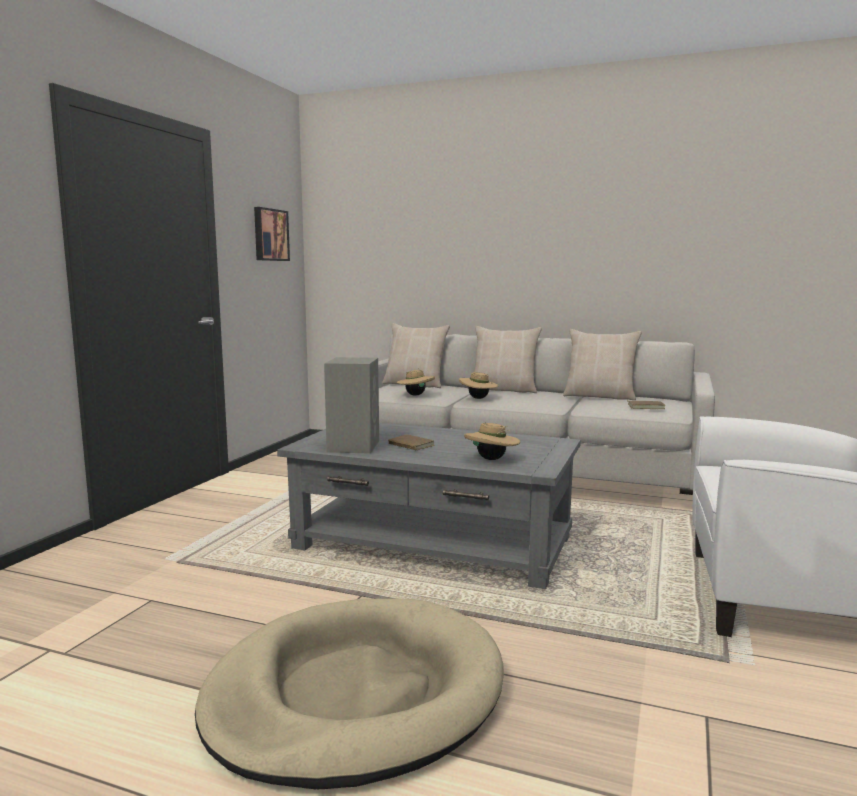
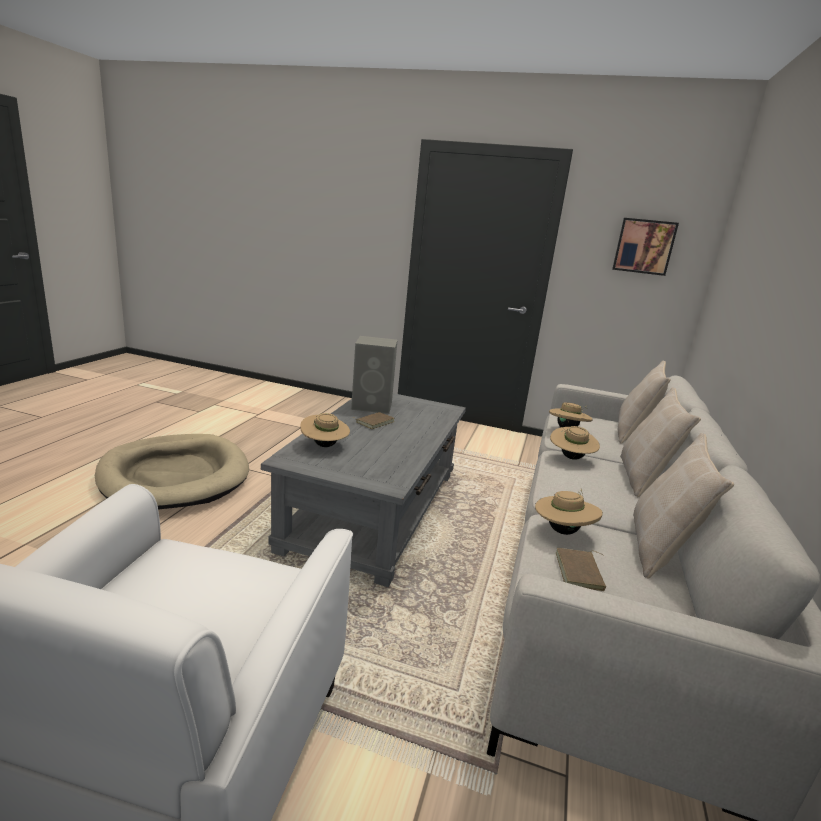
camera: 85 degrees right, 10 degrees up
none -> beige hat [535,489,603,535]

